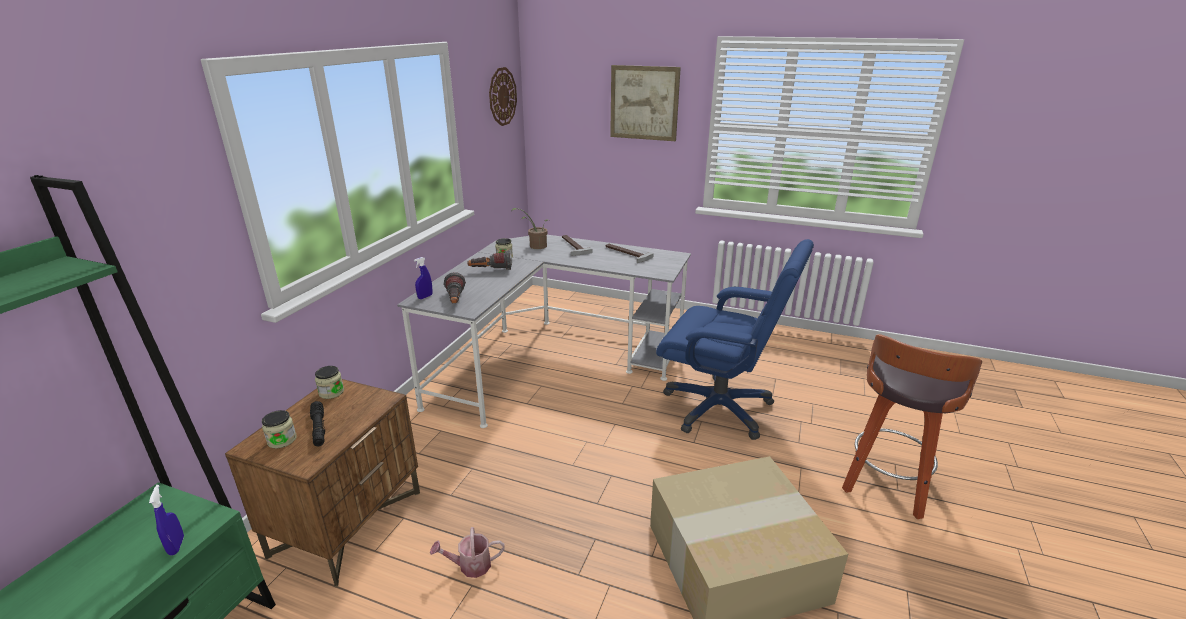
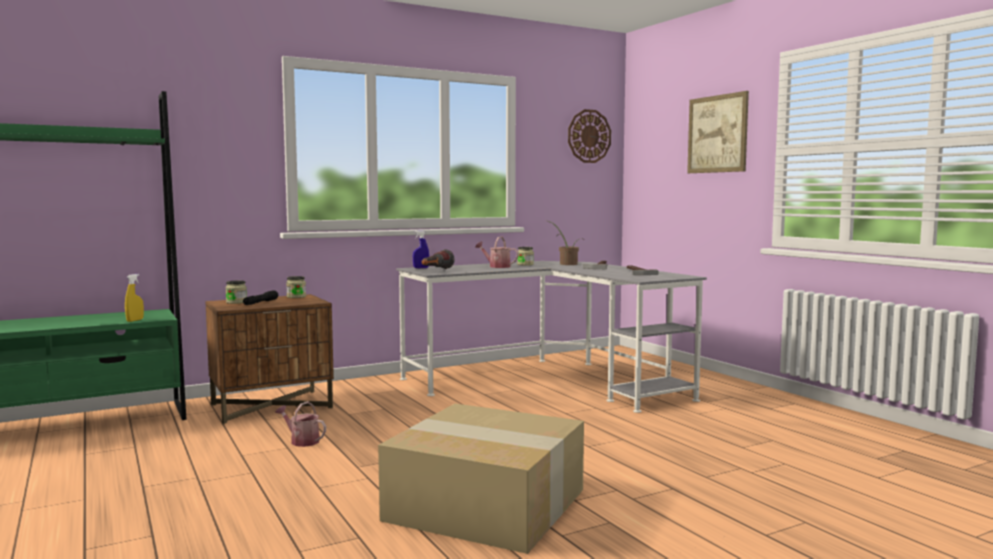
camera: 40 degrees right, 20 degrees down
blue spray bottle [149,485,184,555] -> yellow spray bottle [125,274,144,322]
flashlight [467,250,512,270] -> watering can [475,237,519,268]
blue office chair [656,239,814,440] -> none
stool [842,334,982,519] -> none

